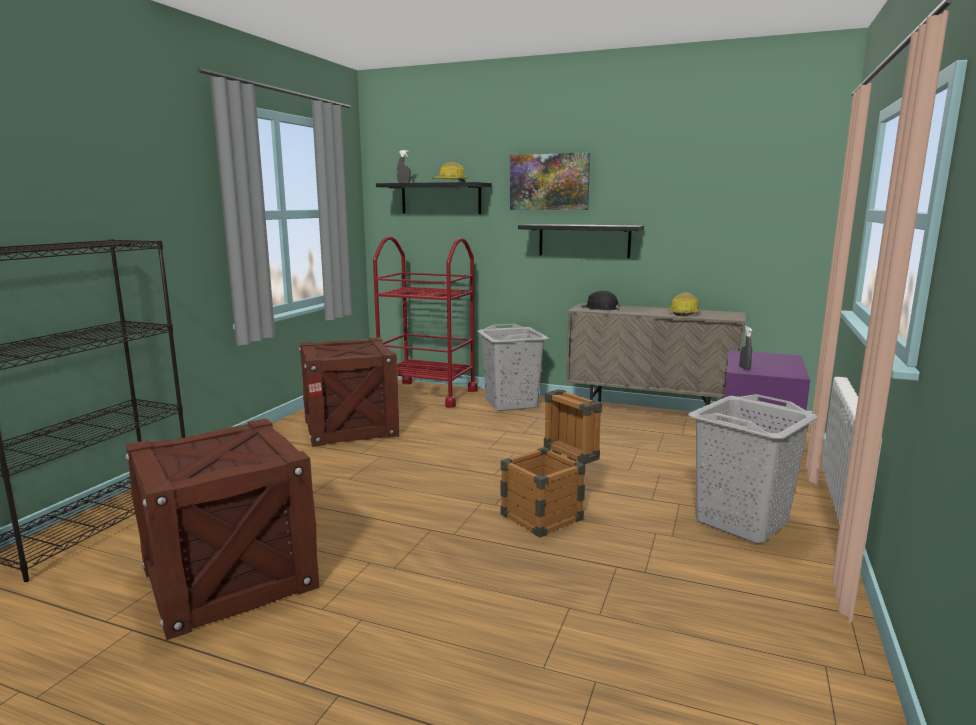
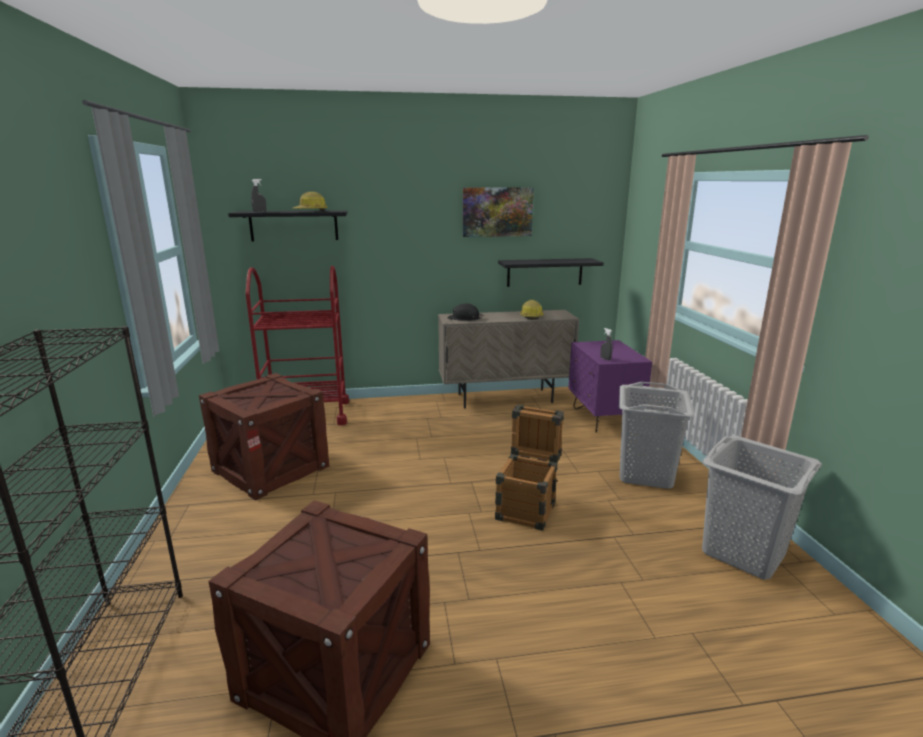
camera: 30 degrees left, 5 degrees up
grey laundry basket [477,324,549,411] -> grey laundry basket moved to [702,436,822,580]
picture [510,153,590,210] -> picture moved to [463,187,534,237]
black shelf [518,224,644,258] -> black shelf moved to [498,258,604,287]

